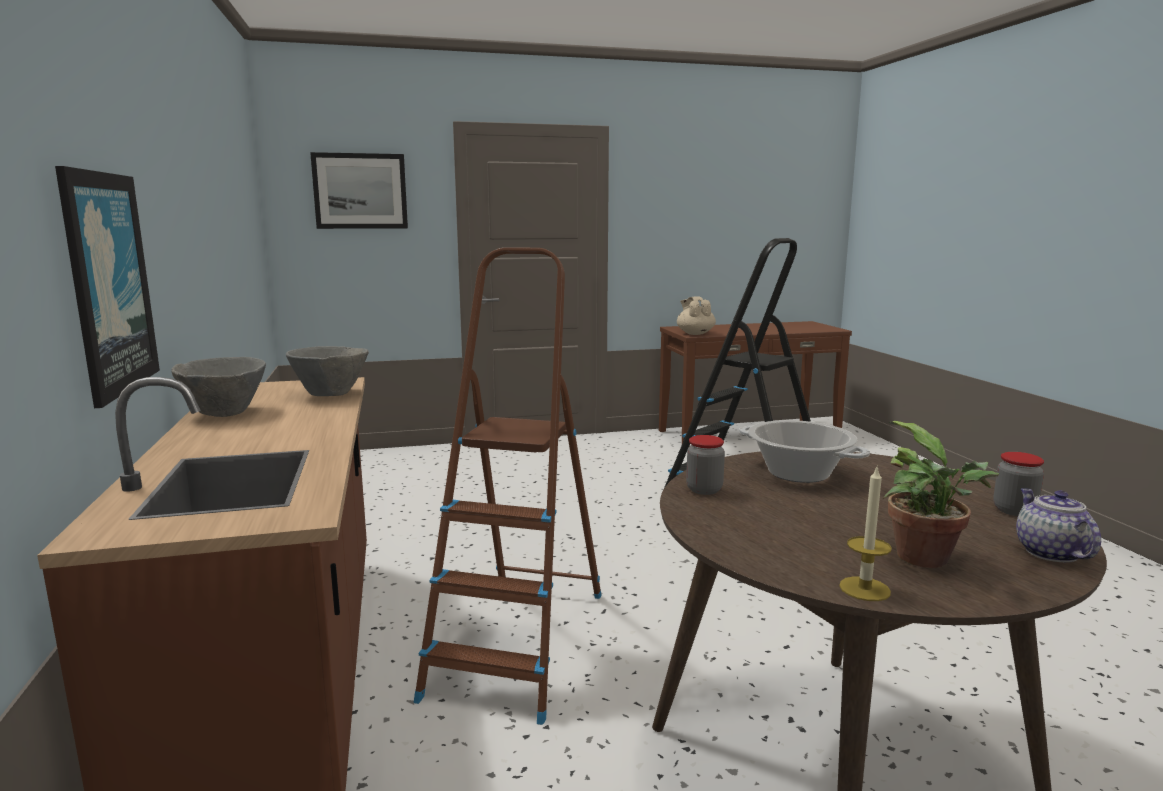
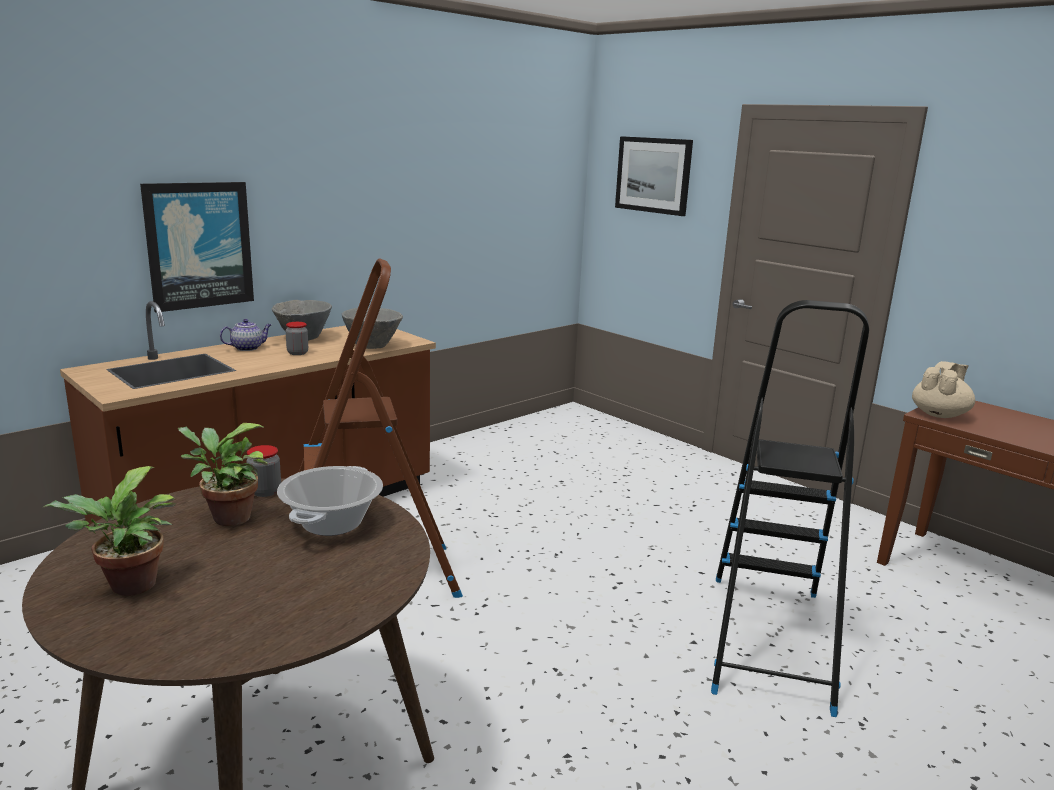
camera: 60 degrees right, 5 degrees up
candle [839,465,892,601] -> none
jar [994,452,1044,516] -> jar moved to [286,322,308,355]
teapot [1016,488,1101,562] -> teapot moved to [220,319,271,351]
none -> potted plant [178,423,268,526]

